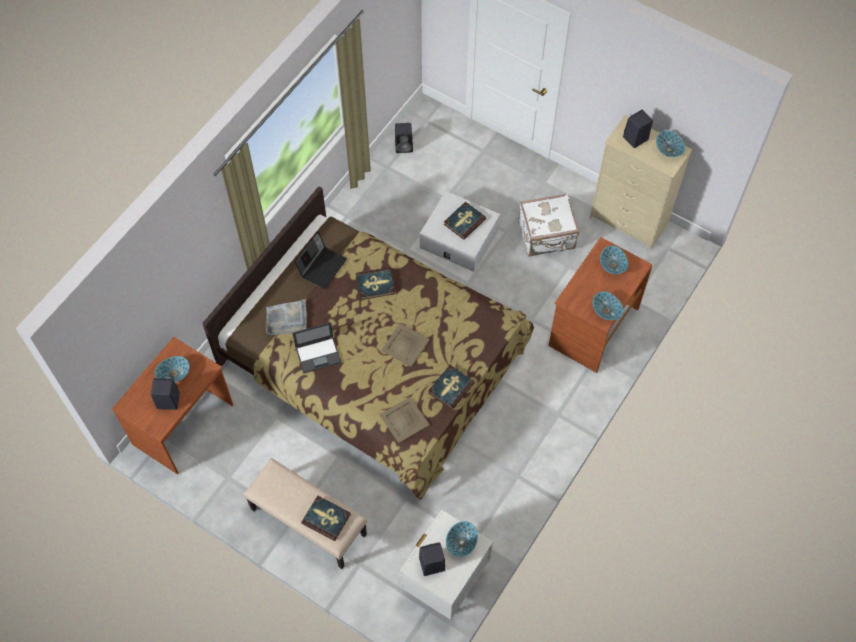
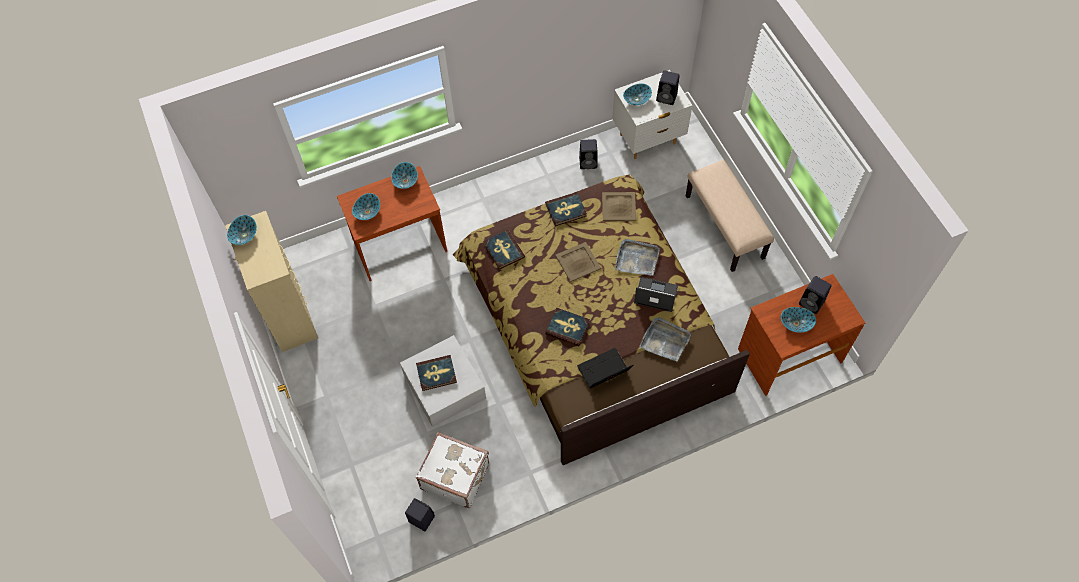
camera: 145 degrees left, 0 degrees up
book [301,496,351,541] -> book moved to [483,230,525,270]
white suitcase [519,194,579,256] -> white suitcase moved to [416,432,489,508]
black speaker [623,110,653,148] -> black speaker moved to [579,139,598,169]
none -> grey tray [615,239,660,275]

